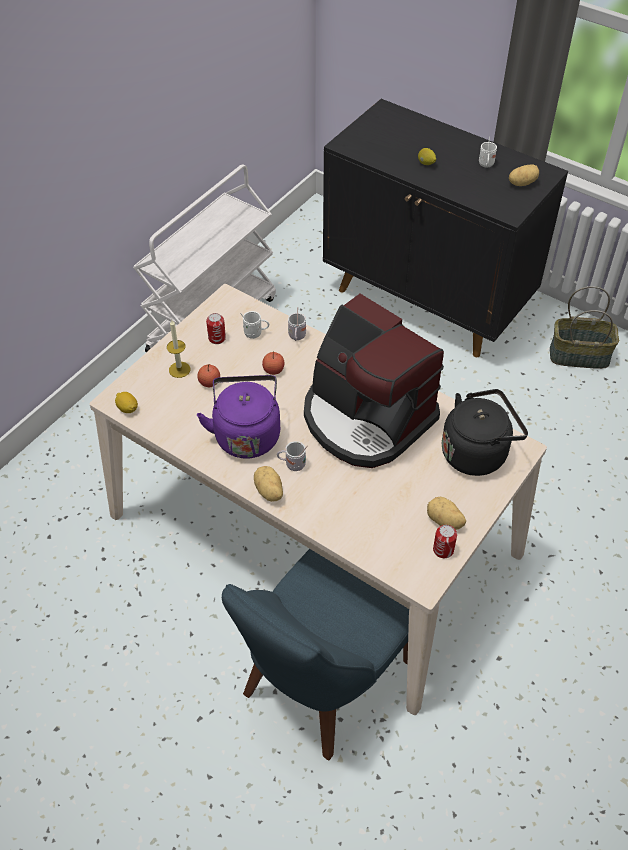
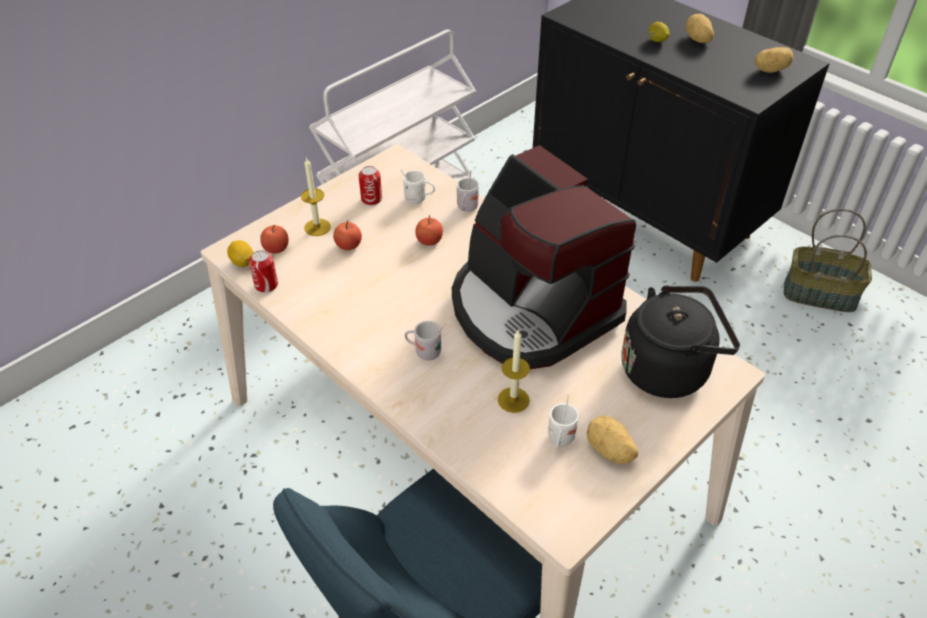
camera: 10 degrees right, 5 degrees down
purple kettle [197,375,280,458] -> none
potato [254,466,283,502] -> potato moved to [686,14,714,43]
can [433,525,457,558] -> can moved to [249,250,278,293]
white mug [479,136,497,167] -> white mug moved to [548,395,579,449]
none -> apple [260,225,289,254]
none -> candle [498,330,530,413]

